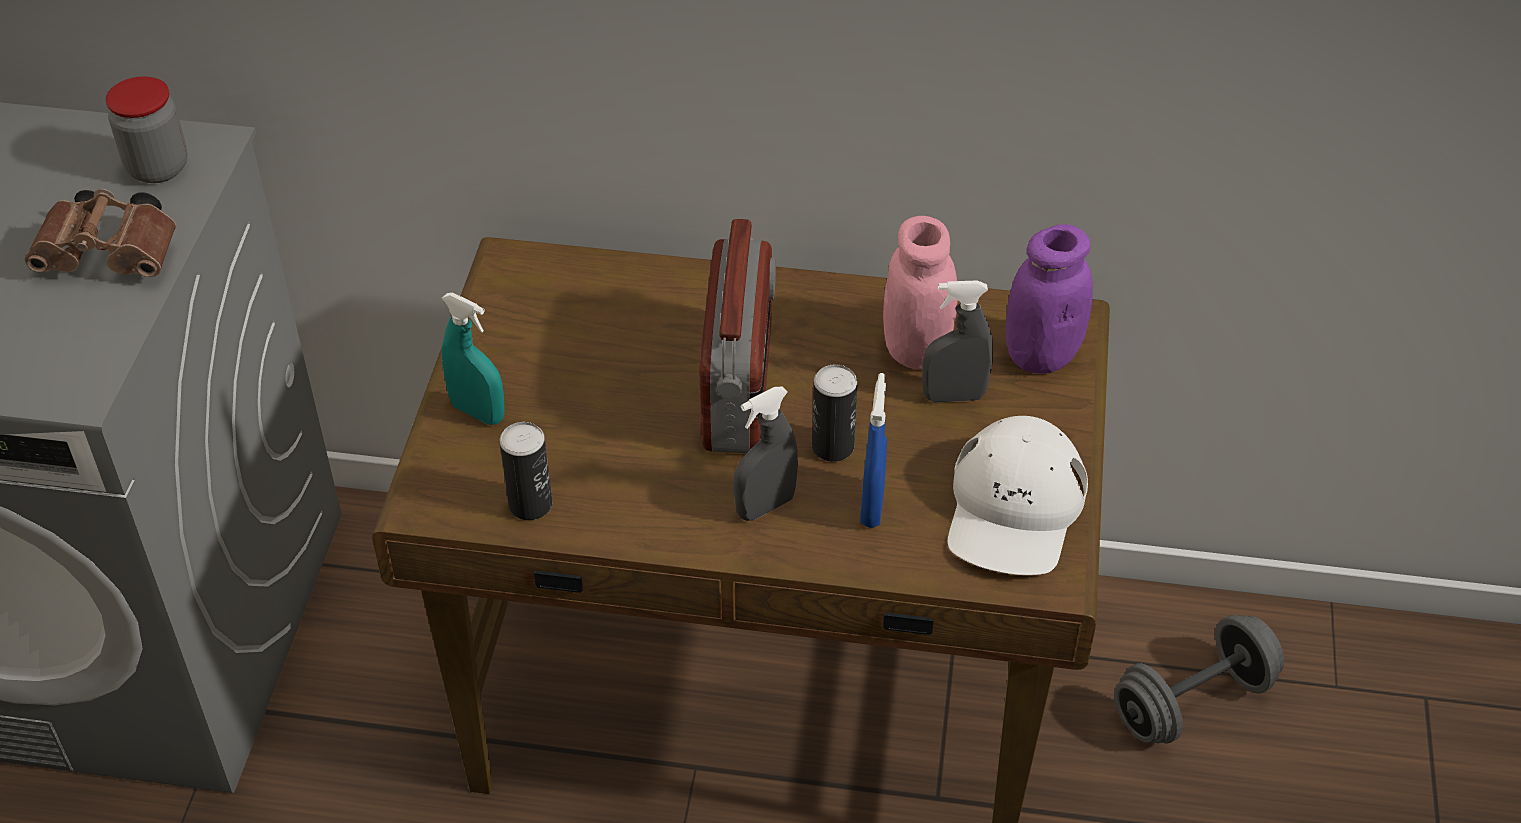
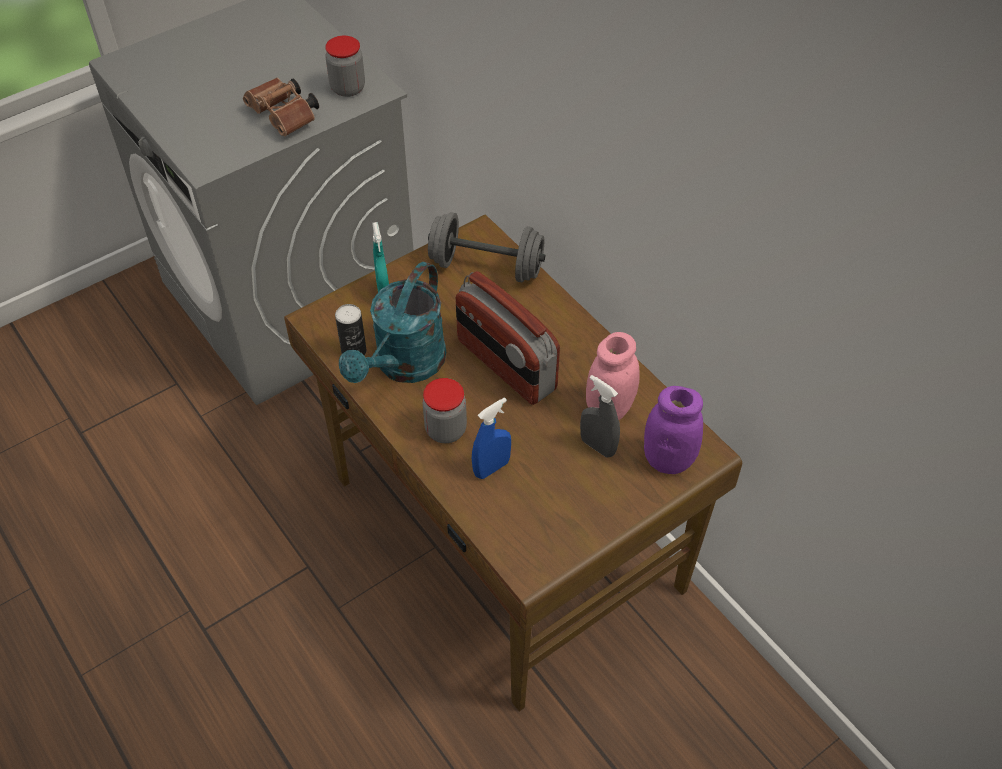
camera: 45 degrees right, 5 degrees up
radio [699,219,776,453] -> radio turned 90 degrees clockwise [456,271,560,405]
grey spray bottle [734,387,798,521] -> jar [422,378,467,443]
can [812,364,858,462] -> none
white cap [948,416,1088,575] -> none
grey dumbbell [1114,615,1284,743] -> grey dumbbell moved to [428,212,546,282]
none -> turquoise watering can [339,262,446,383]

